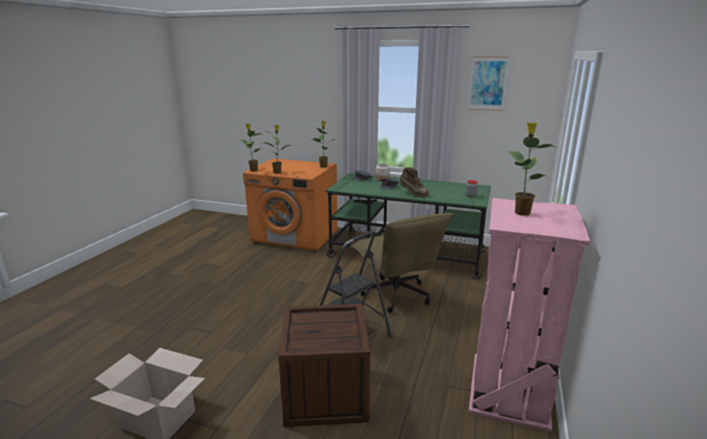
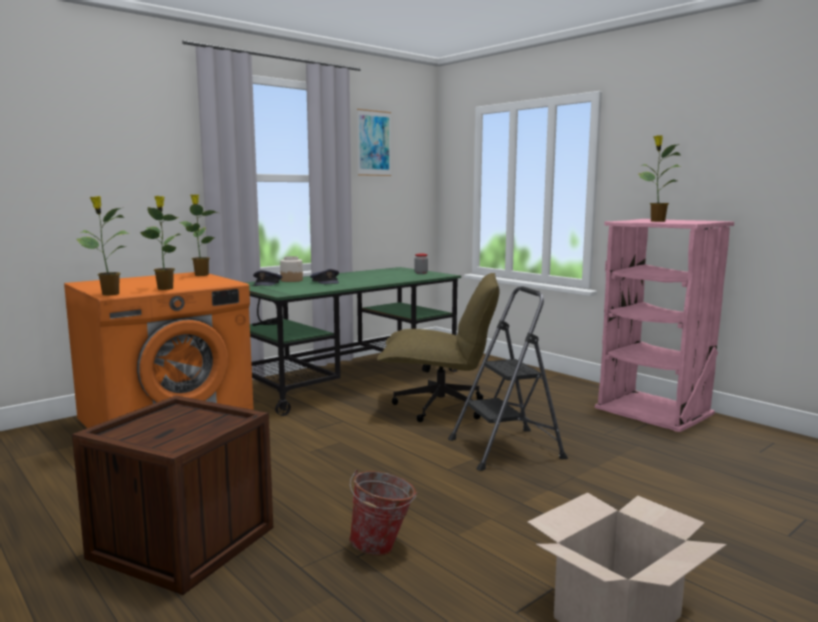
camera: 60 degrees left, 10 degrees down
crate [278,304,370,427] -> crate moved to [72,396,273,595]
brown boot [400,167,429,197] -> none
none -> bucket [349,470,417,556]

